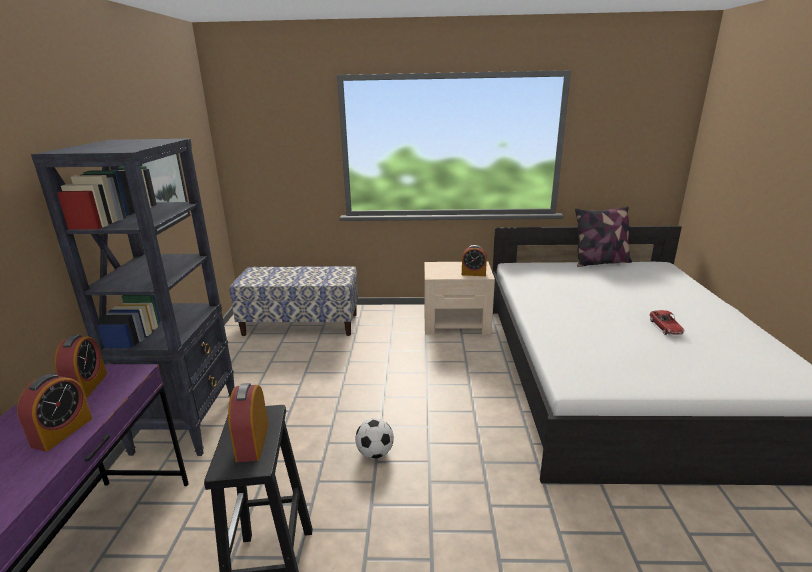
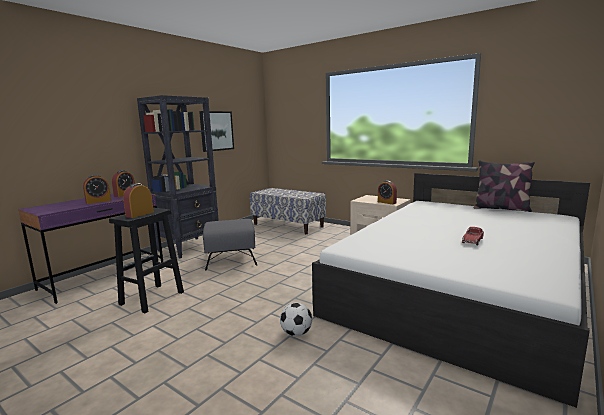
camera: 35 degrees right, 10 degrees down
football [355,419,394,459] -> football moved to [280,303,312,336]
none -> grey ottoman [203,219,257,271]

